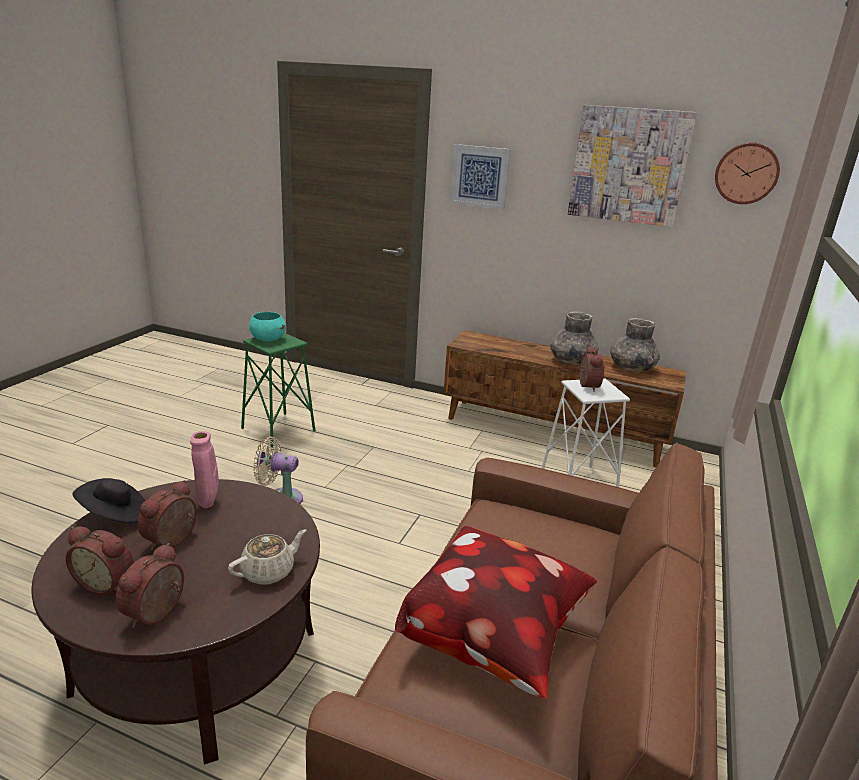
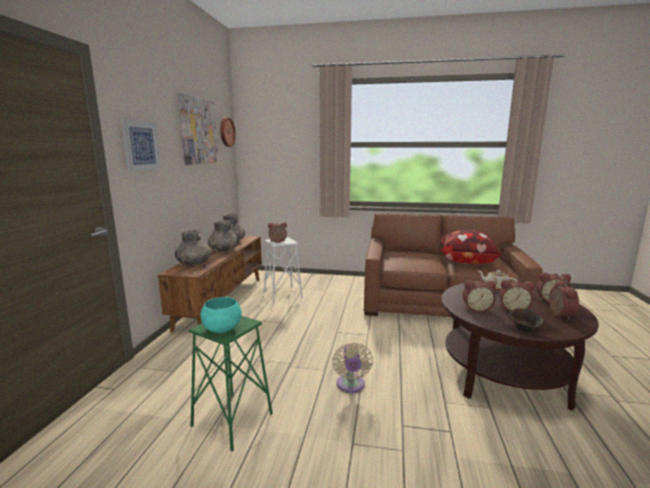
camera: 100 degrees left, 10 degrees down
black hat [72,478,145,523] -> brown bowl [509,308,544,332]
pink vase [190,431,219,508] -> alarm clock [462,280,496,313]
none -> grey vase [175,229,211,265]

